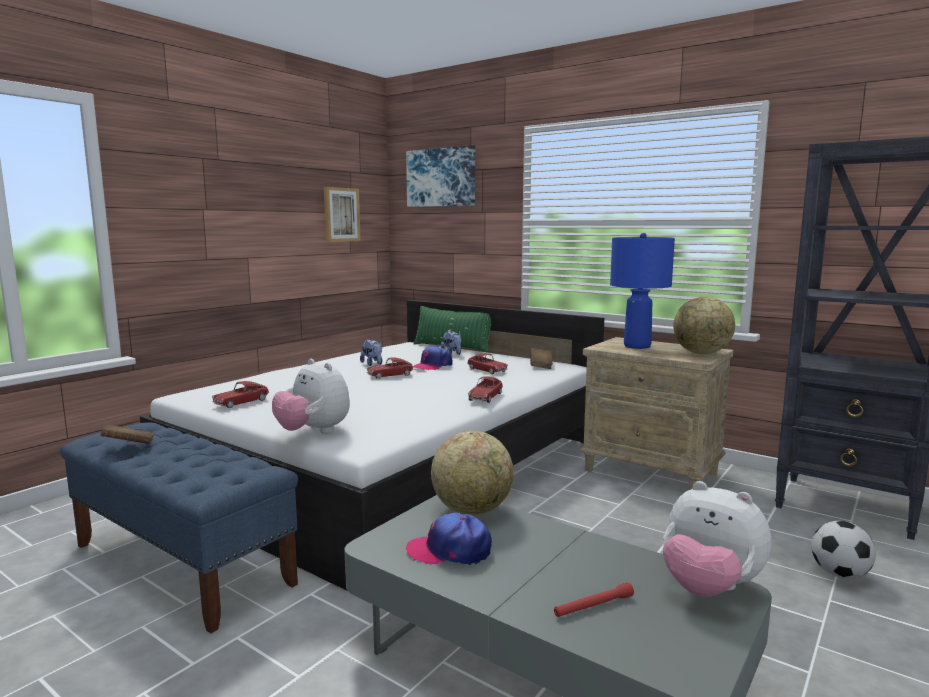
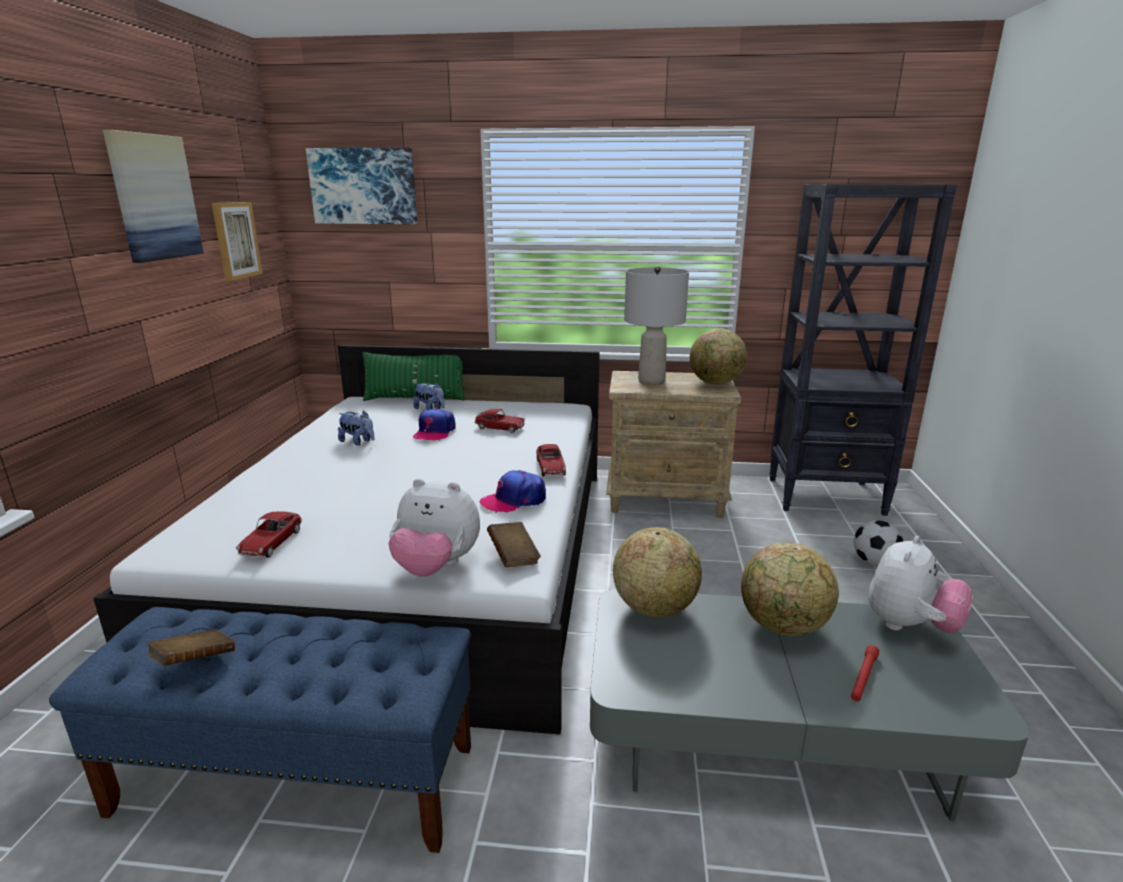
camera: 30 degrees left, 10 degrees up
toy car [367,358,414,379] -> none
cap [406,512,492,565] -> cap moved to [479,470,546,513]
brown book [530,348,553,369] -> brown book moved to [487,522,541,567]
blue table lamp [610,233,675,349] -> grey table lamp [624,266,689,385]
plush toy [663,481,771,597] -> plush toy turned 60 degrees counterclockwise [868,536,972,633]
none -> picture [103,129,204,263]
none -> globe [741,542,839,636]

